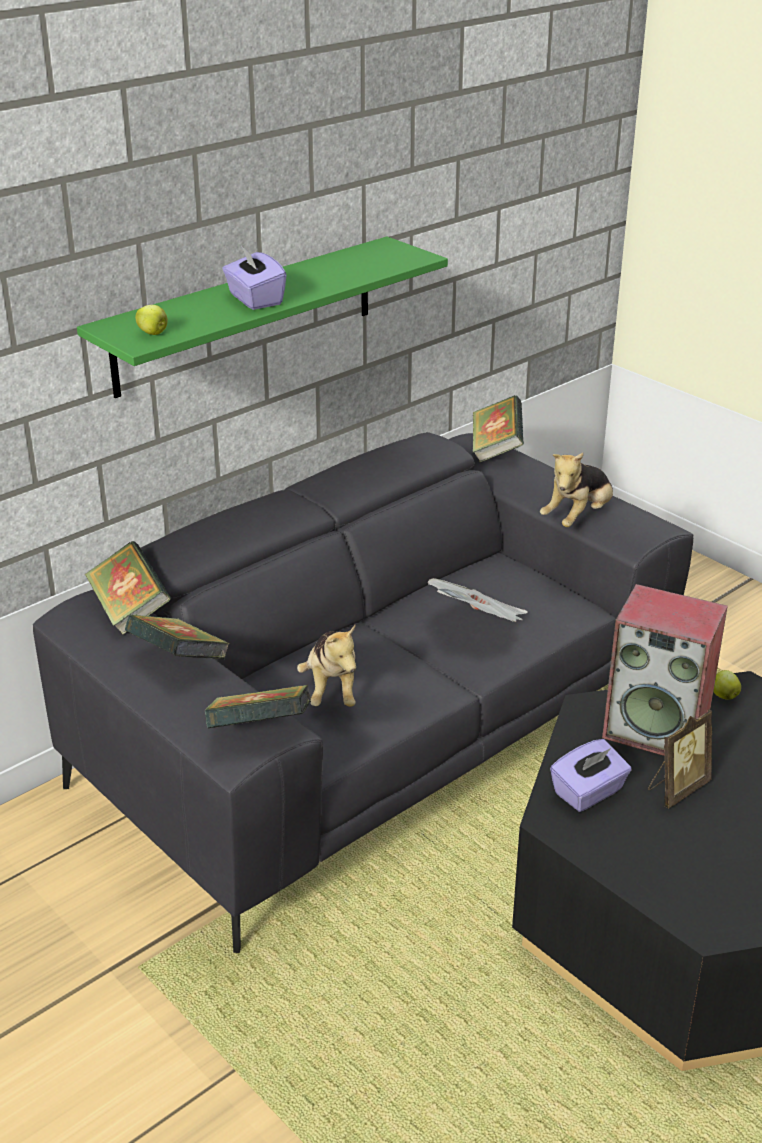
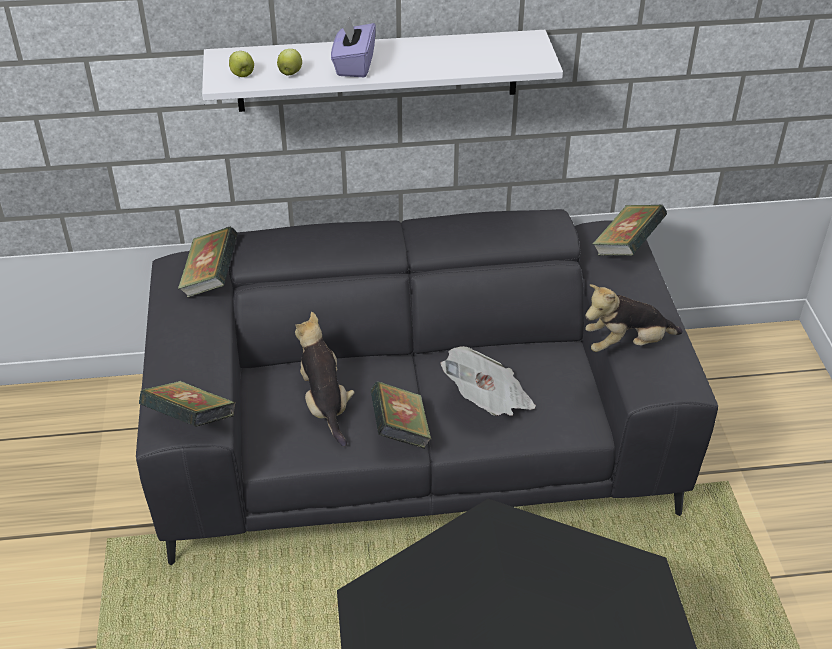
camera: 35 degrees right, 10 degrees up
green shelf [77,236,448,398] -> white shelf [202,30,563,112]
book [125,614,230,659] -> book moved to [370,381,431,449]
plush toy [297,625,356,707] -> plush toy turned 135 degrees clockwise [295,312,355,447]
purple tissue box [550,739,631,812] -> none
speaker [602,584,728,756] -> none
picture frame [648,709,712,808] -> none
apple [713,670,741,700] -> apple moved to [277,49,302,75]

